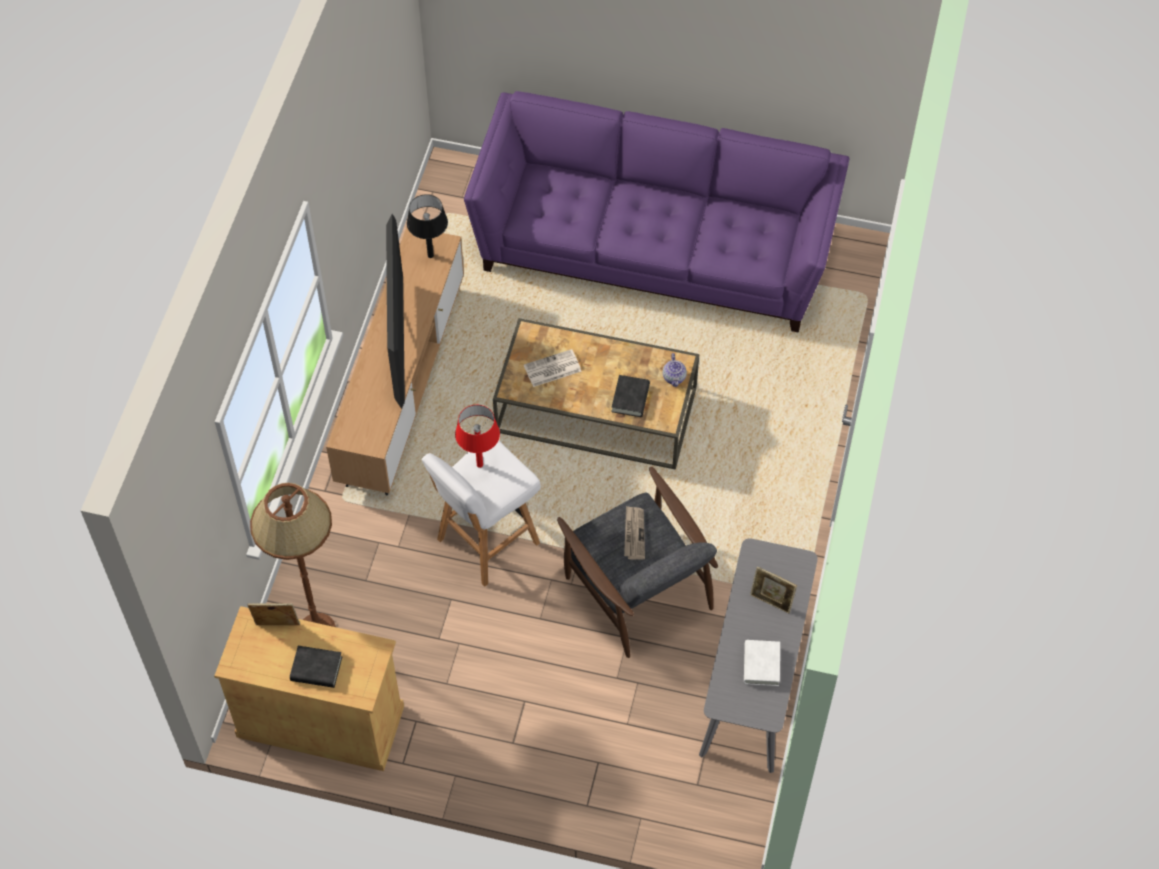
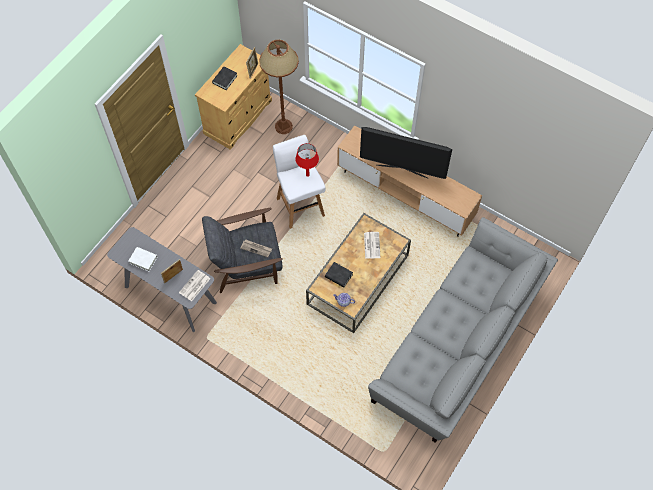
camera: 110 degrees right, 5 degrees up
black table lamp [407,194,448,258] -> none
purple sofa [464,91,850,333] -> grey sofa [368,217,558,443]
none -> newspaper [179,270,210,301]

